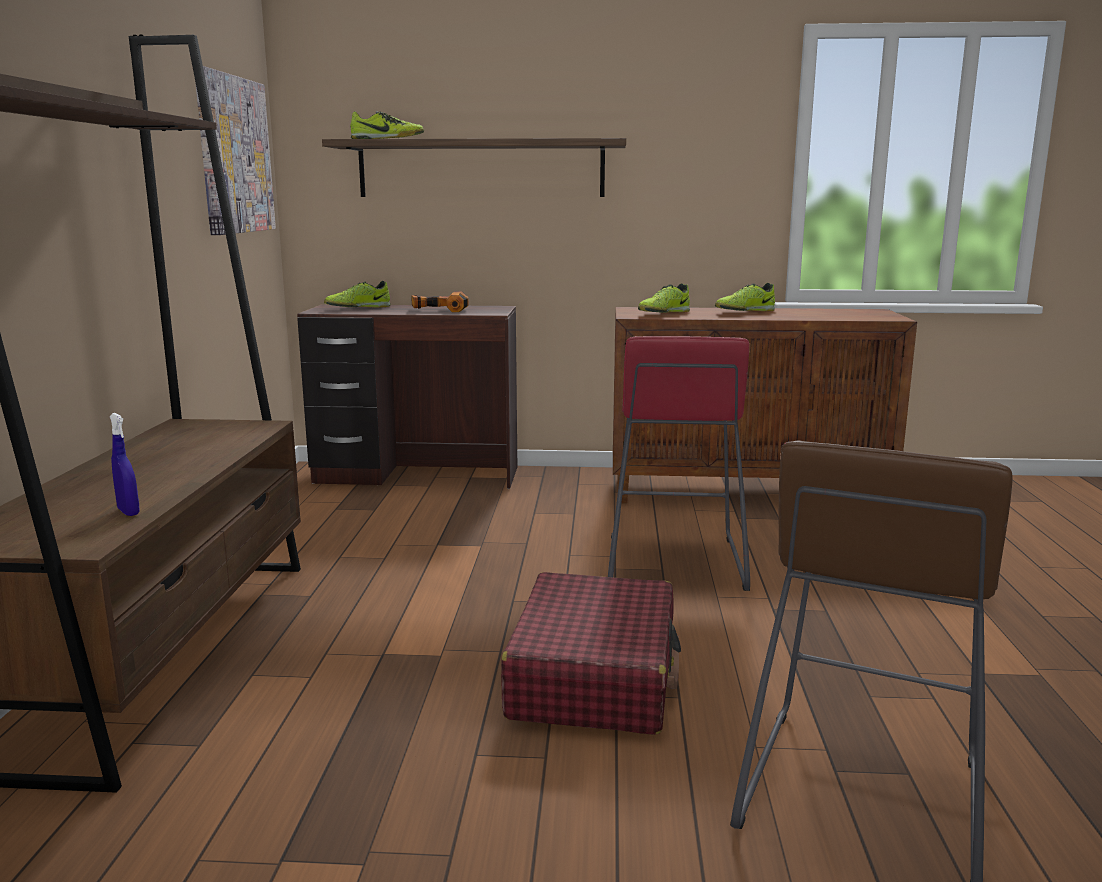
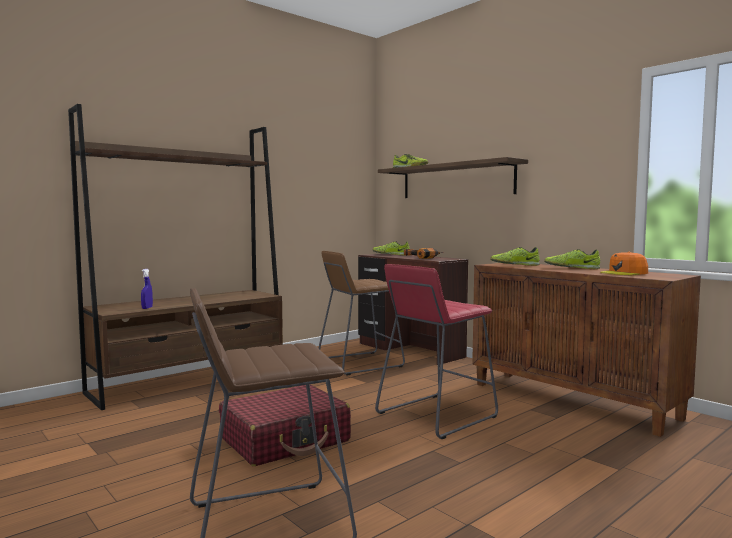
camera: 45 degrees right, 10 degrees down
picture [195,66,276,235] -> none
none -> brown stool [318,251,405,375]
none -> orange cap [600,252,648,275]

